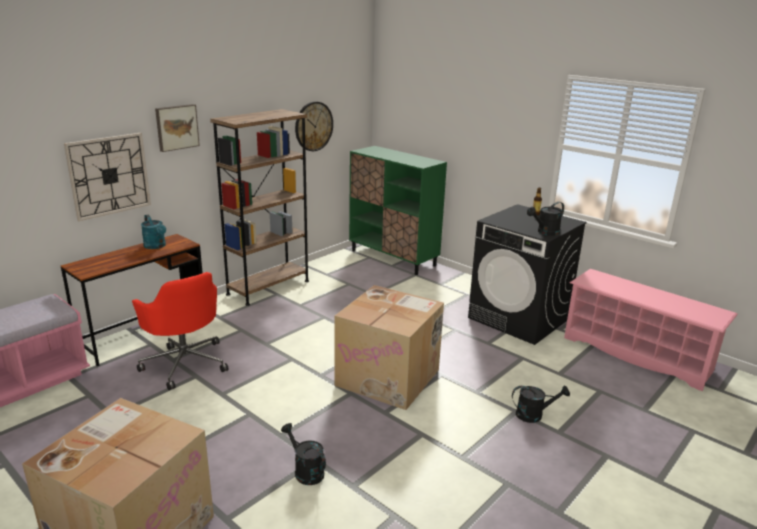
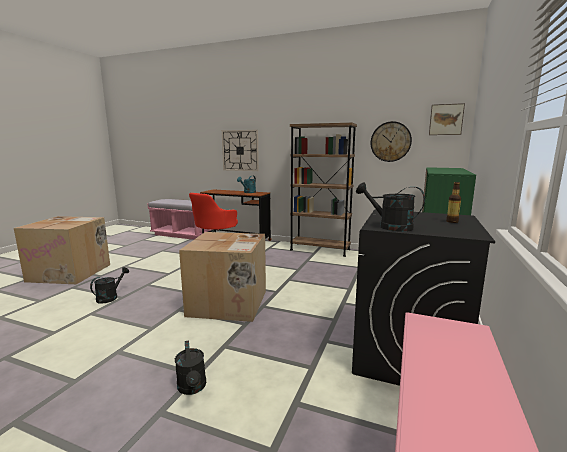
camera: 70 degrees right, 10 degrees down
picture [155,104,200,152] -> picture moved to [429,103,465,135]

